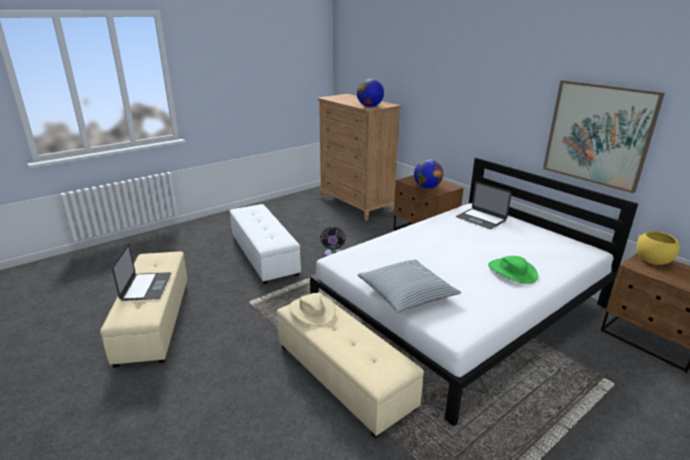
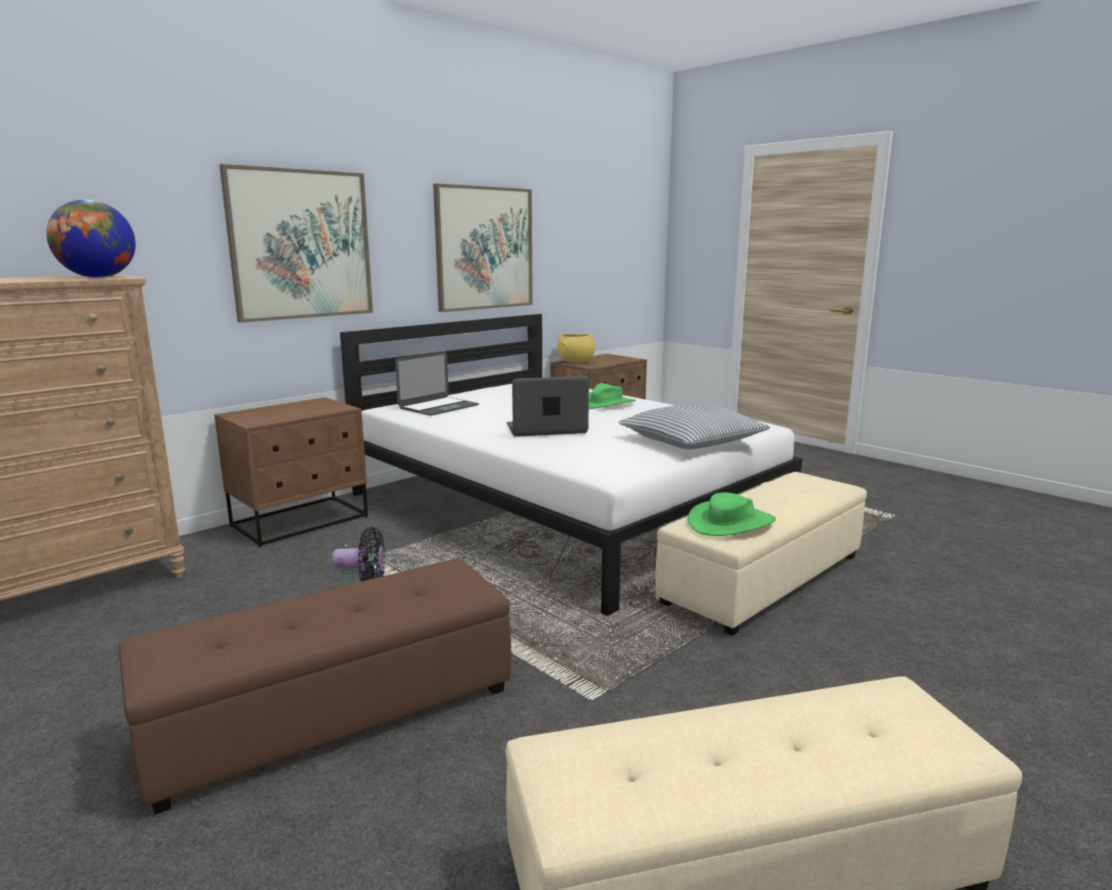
camera: 95 degrees left, 10 degrees down
laptop [112,243,171,301] -> laptop moved to [506,376,589,437]
white ottoman [230,204,301,284] -> brown ottoman [119,559,511,814]
beige hat [289,293,336,326] -> green hat [688,492,776,536]
globe [414,159,443,189] -> none
none -> picture [219,164,373,323]

